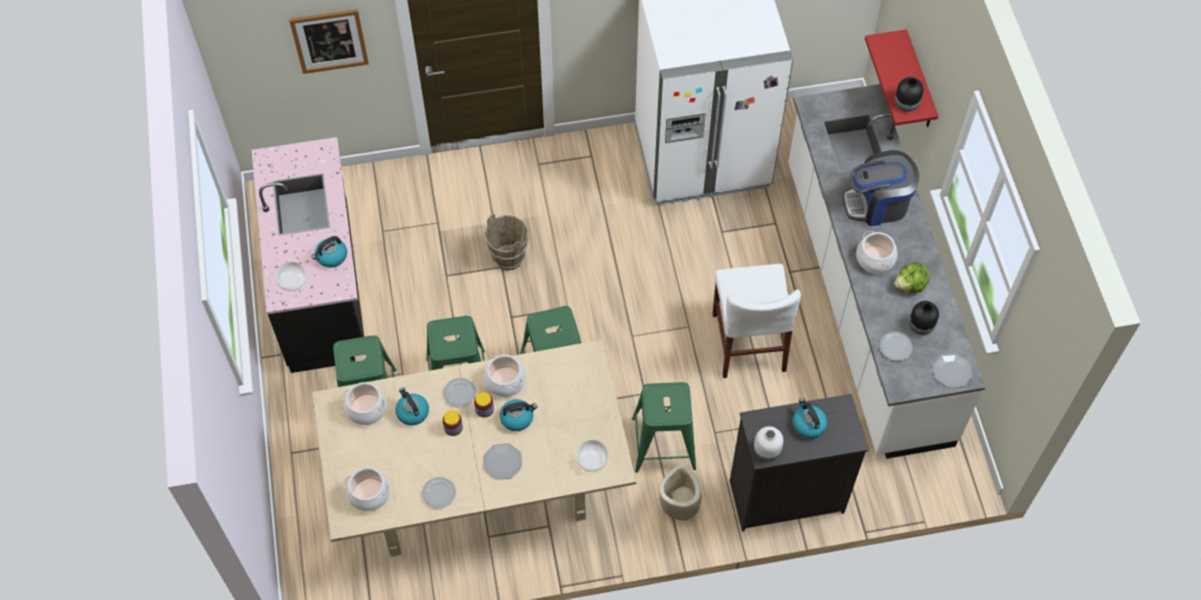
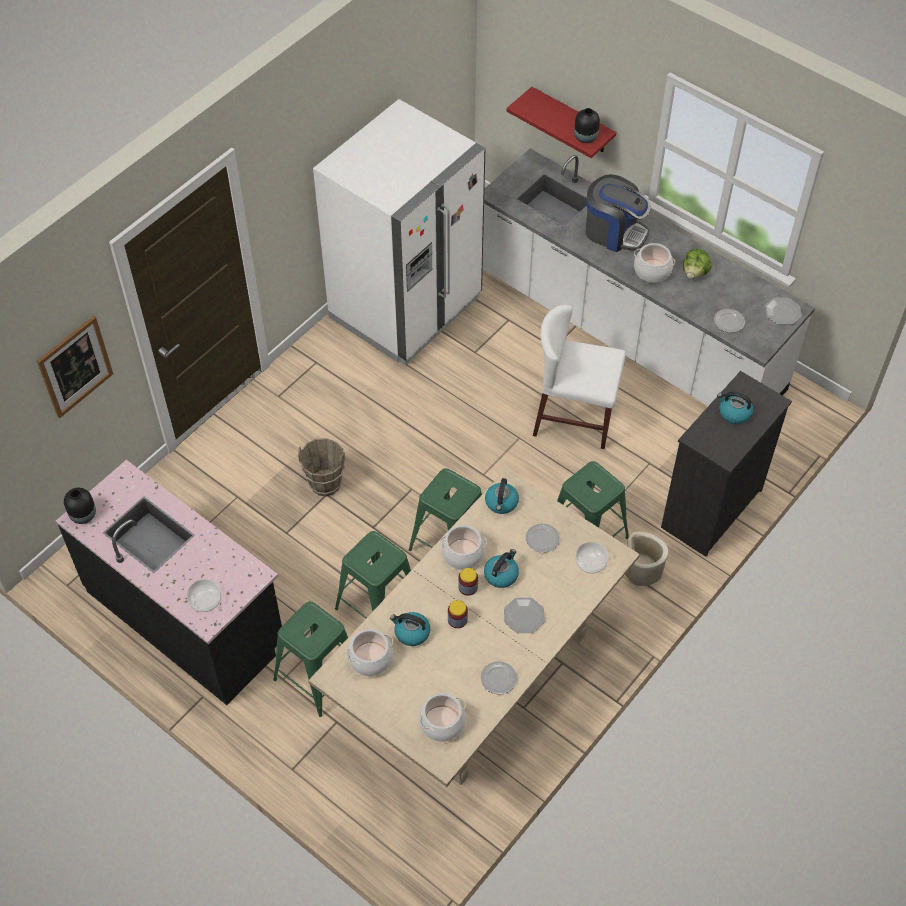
camera: 40 degrees left, 5 degrees down
kettle [311,236,347,268] -> kettle moved to [485,478,519,514]
plate [443,378,476,407] -> plate moved to [526,524,560,553]
white chair [713,264,801,378] -> white chair turned 150 degrees clockwise [533,305,626,449]
white vase [754,426,784,462] -> none
coffee machine [842,150,919,226] -> coffee machine turned 105 degrees counterclockwise [586,174,651,252]
black vase [909,301,939,335] -> black vase moved to [64,488,96,524]

